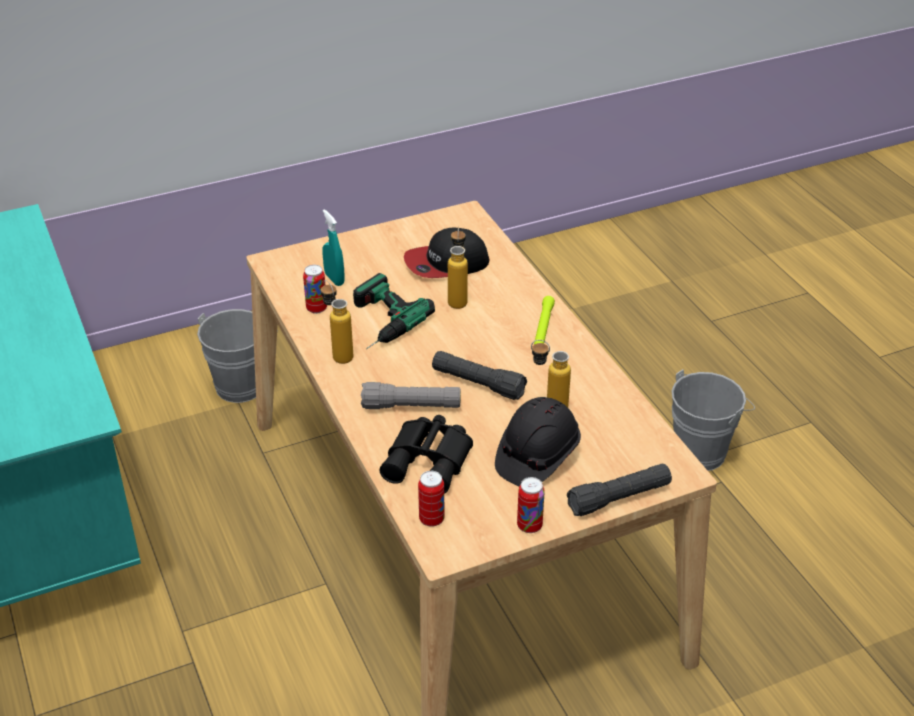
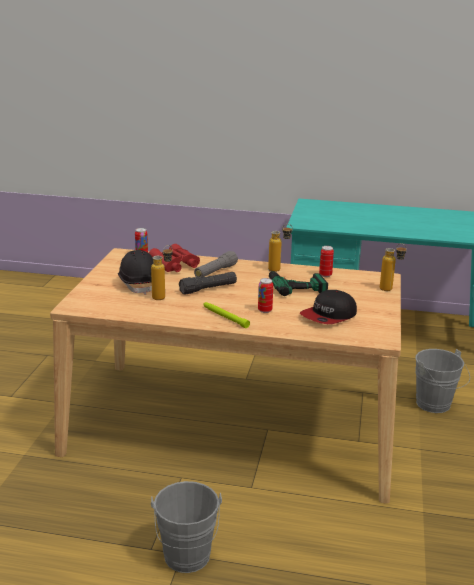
camera: 125 degrees right, 15 degrees down
turquoise spray bottle [322,209,345,286] -> none
black binoculars [379,415,473,494] -> red binoculars [149,244,200,272]
cap [404,228,490,278] -> cap turned 150 degrees counterclockwise [300,290,357,324]
bottle [448,226,468,309] -> bottle moved to [380,243,407,291]
can [517,477,545,533] -> can moved to [258,278,273,313]
black flashlight [567,464,672,516] -> none

